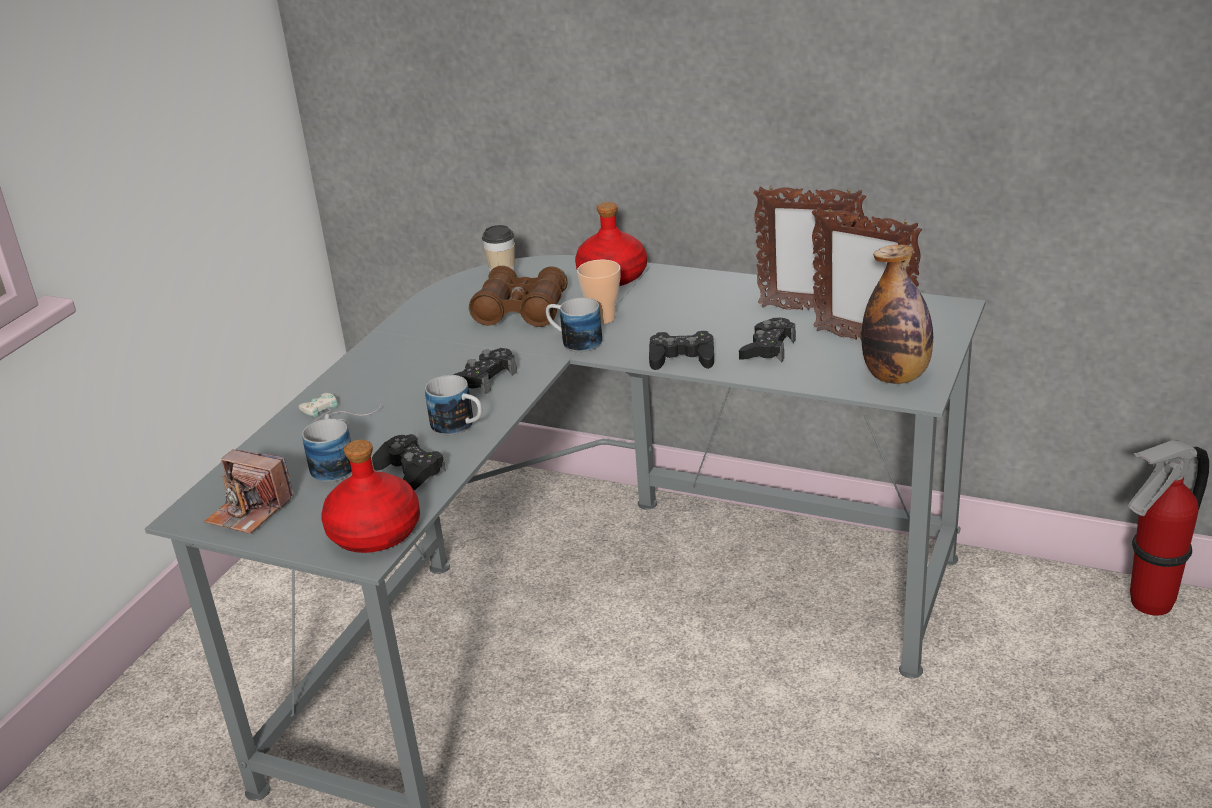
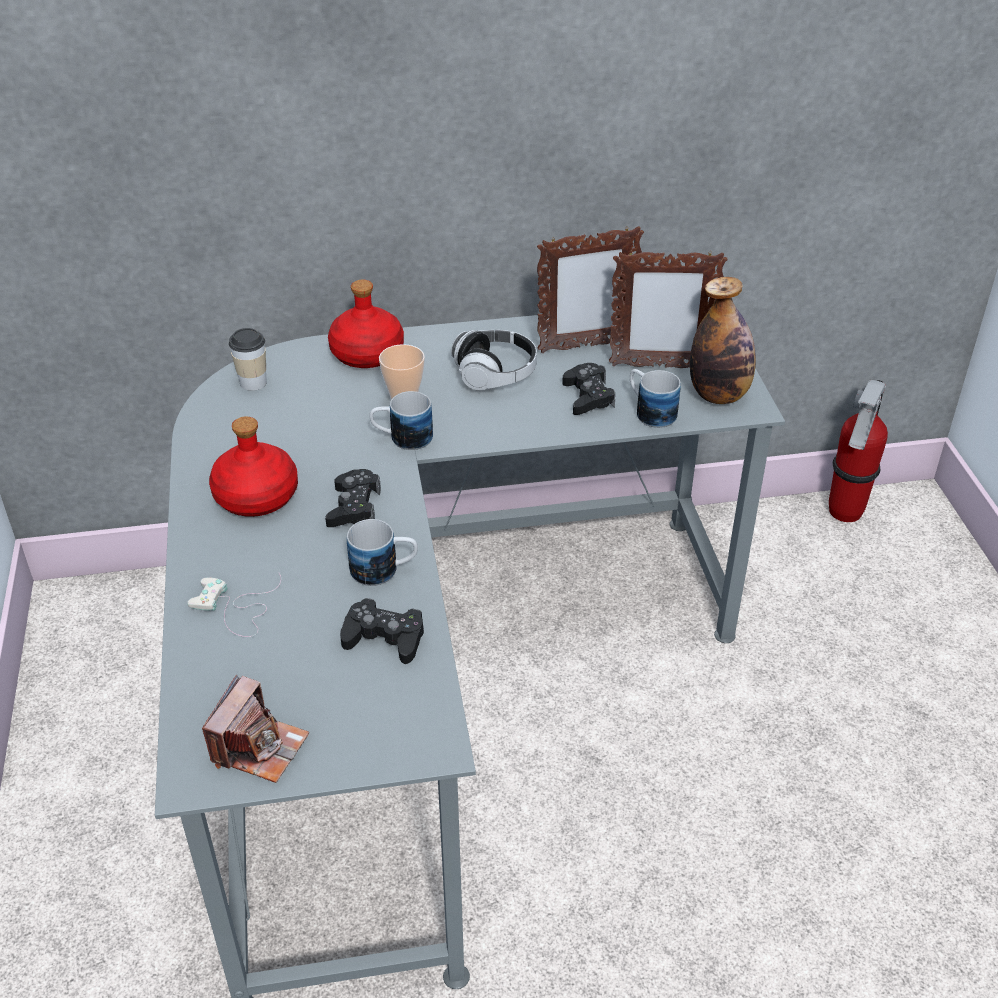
camera: 35 degrees left, 10 degrees up
camera [204,450,294,534] -> camera turned 60 degrees counterclockwise [202,675,309,783]
mug [302,414,352,482] -> mug moved to [630,369,681,428]
red bottle [321,440,420,553] -> red bottle moved to [209,417,298,517]
brown binoculars [469,266,568,327] -> none
black game controller [649,331,714,370] -> none
none -> headphones [451,330,537,390]

